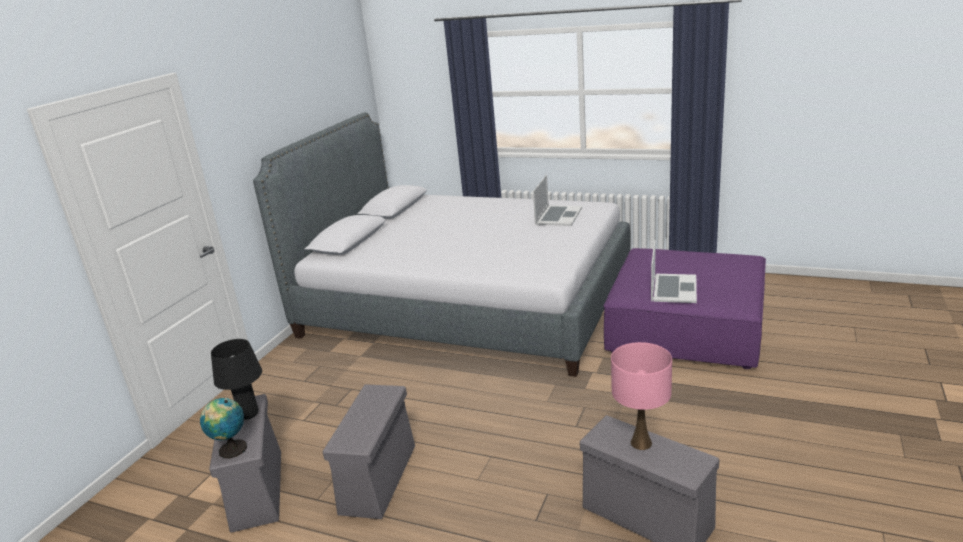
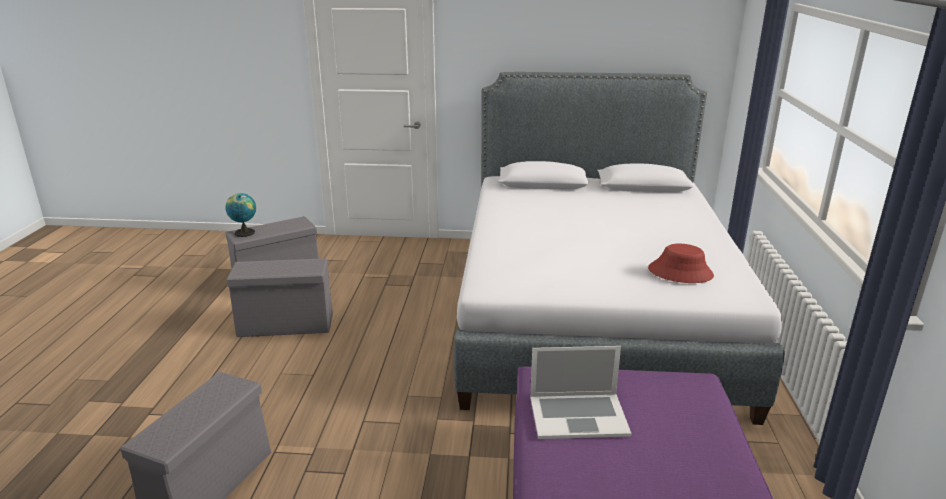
camera: 70 degrees right, 0 degrees up
black table lamp [211,339,262,420] -> none
laptop [533,175,582,226] -> red hat [648,244,714,283]
pink table lamp [611,342,672,450] -> none

